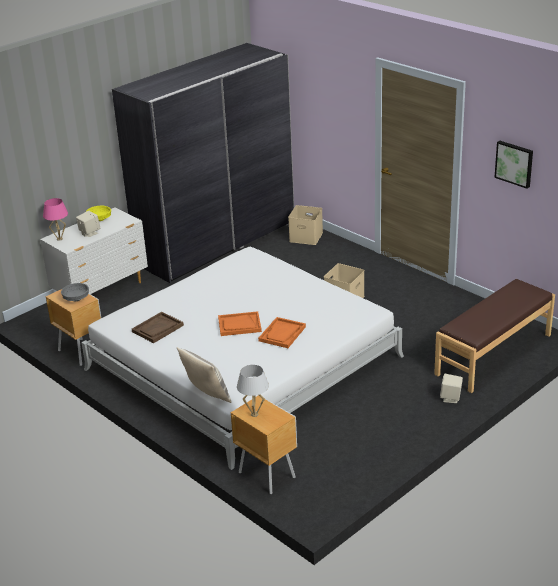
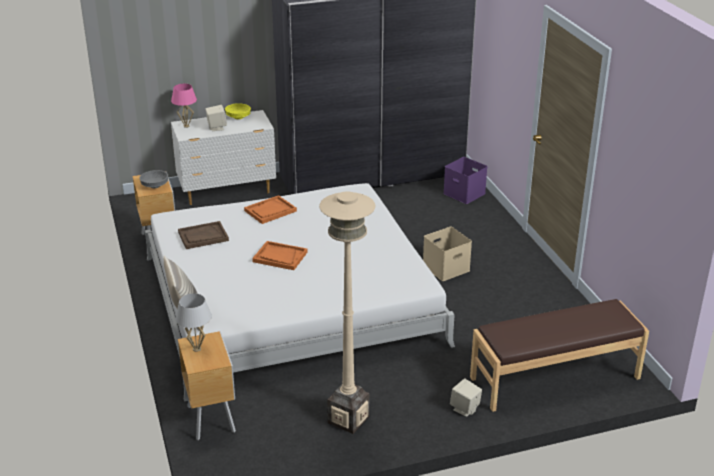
camera: 25 degrees right, 0 degrees up
orange tray [258,317,306,348] -> orange tray moved to [244,195,297,224]
beige storage box [288,205,323,245] -> purple storage box [443,157,488,204]
picture [494,141,533,189] -> none
none -> beige floor lamp [319,191,376,434]

